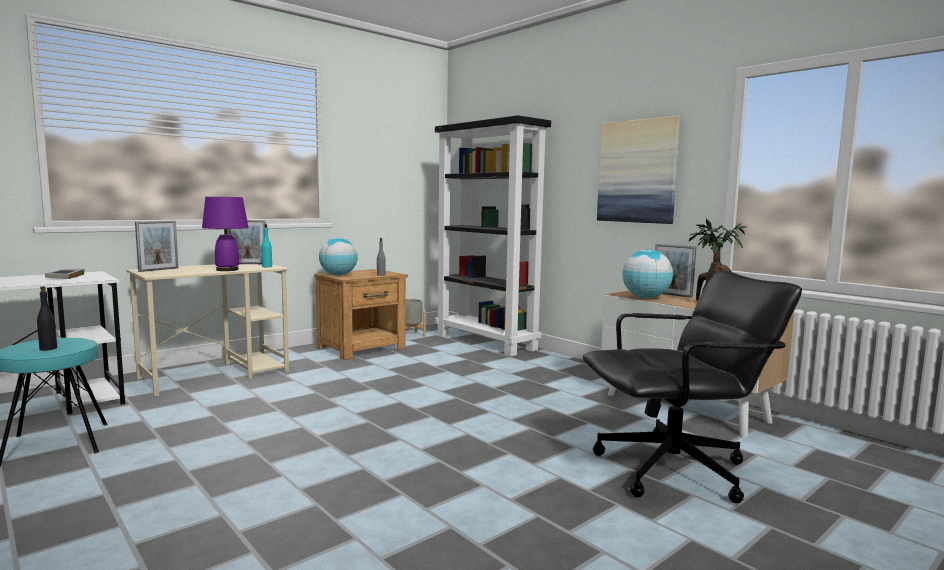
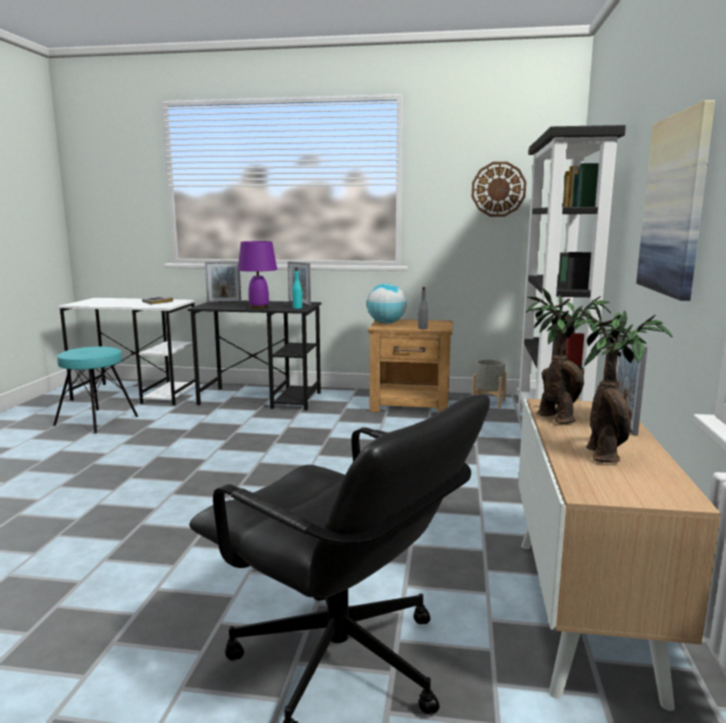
camera: 50 degrees right, 5 degrees up
black bottle [37,286,57,351] -> none
beige desk [127,264,289,397] -> black desk [188,301,322,410]
globe [622,249,673,298] -> potted plant [526,288,611,424]
none -> wall clock [472,162,526,217]

